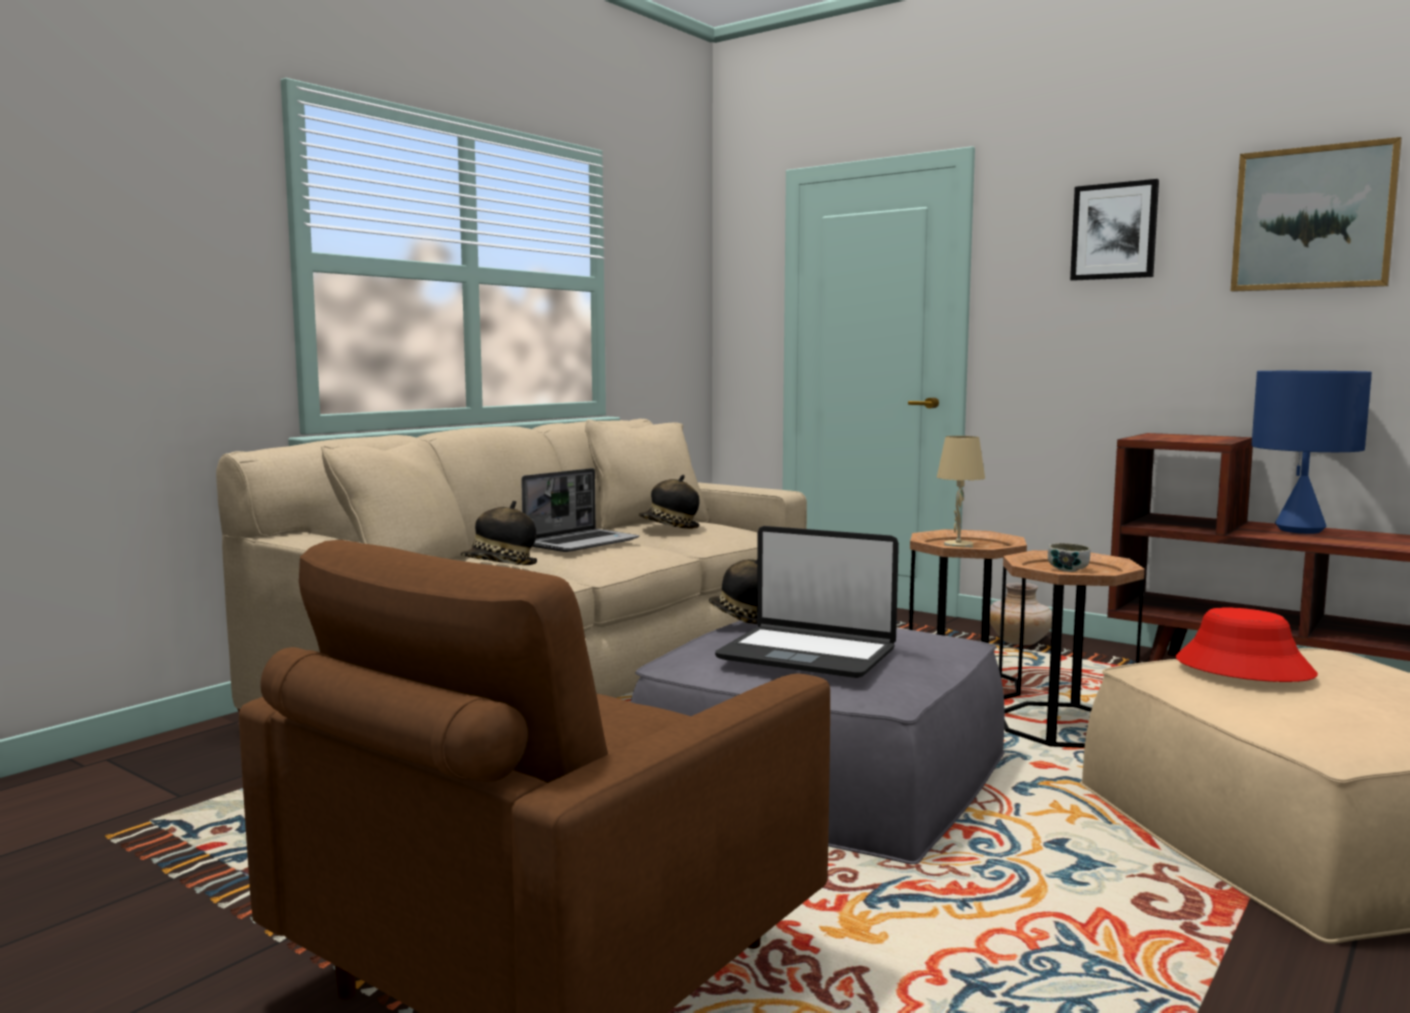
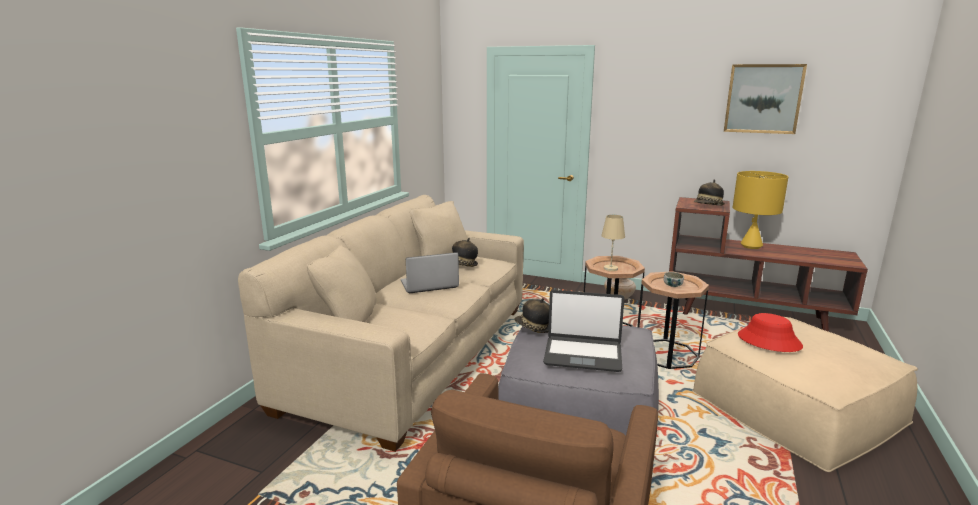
camera: 15 degrees left, 10 degrees up
hat [461,501,537,565] -> hat moved to [694,180,725,206]
laptop [521,468,639,552] -> laptop turned 135 degrees counterclockwise [401,252,459,293]
picture [1070,179,1159,281] -> none
blue table lamp [1251,371,1372,534] -> yellow table lamp [733,171,788,249]

